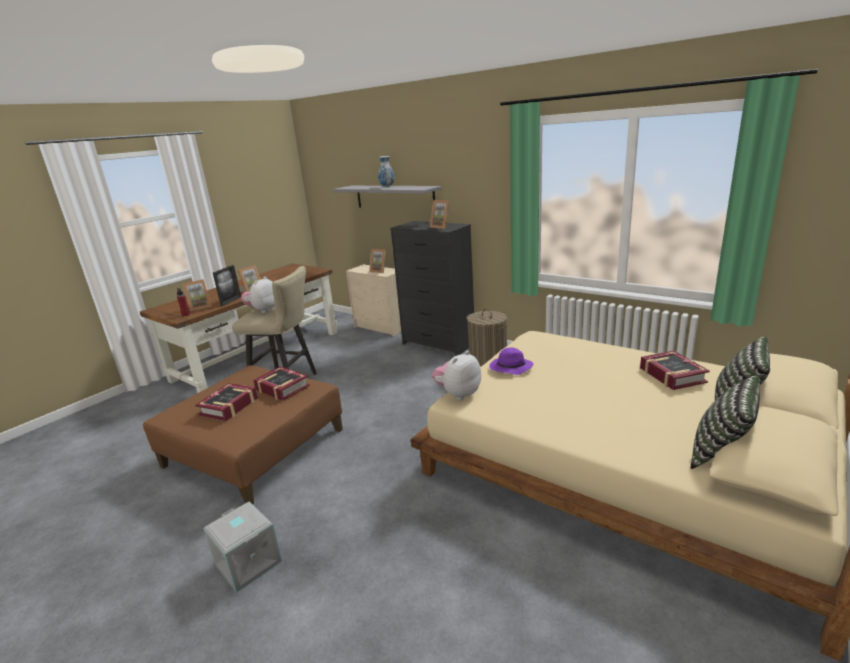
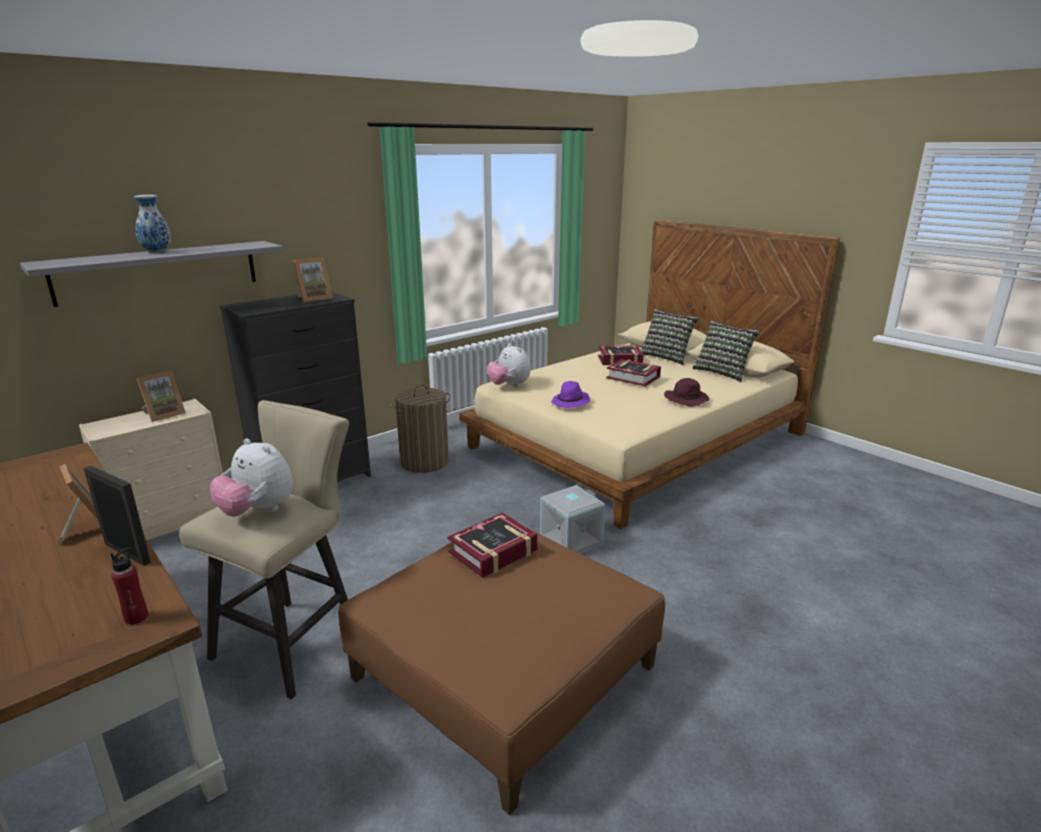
camera: 80 degrees left, 0 degrees up
picture frame [182,279,212,311] -> none
book [195,383,258,421] -> book moved to [606,359,661,387]
grey storage box [203,501,282,593] -> grey storage box moved to [540,485,606,553]
plush toy [432,351,481,400] -> plush toy moved to [487,343,531,387]
none -> purple hat [664,378,709,407]

